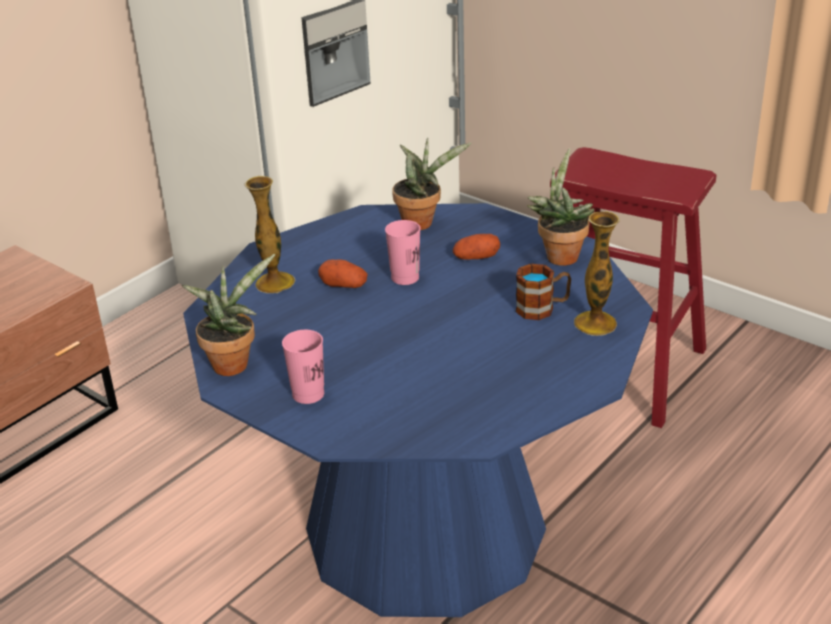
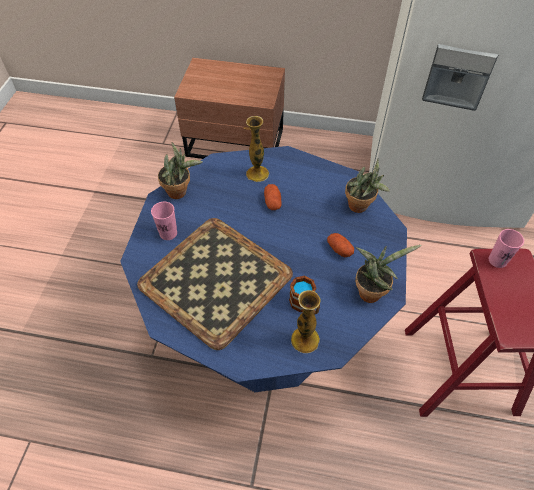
camera: 60 degrees right, 20 degrees up
pink cup [385,220,421,285] -> pink cup moved to [489,229,524,268]
none -> tray [137,218,293,350]

